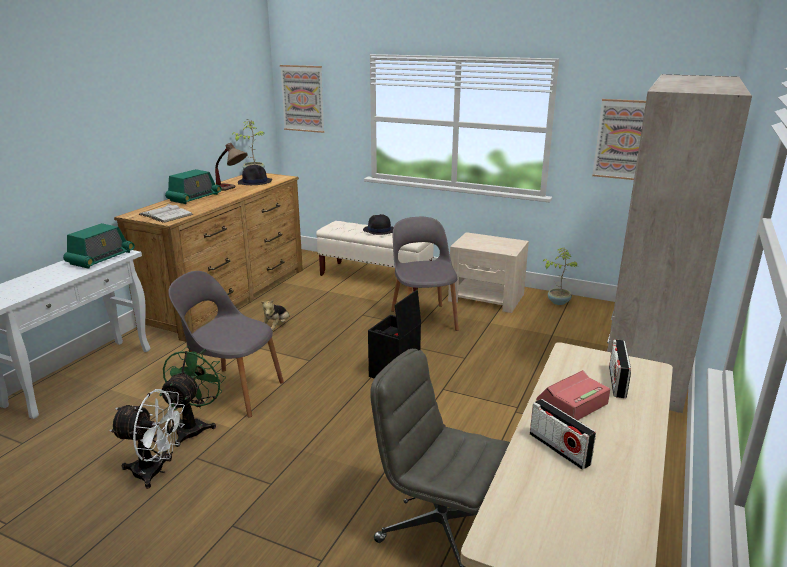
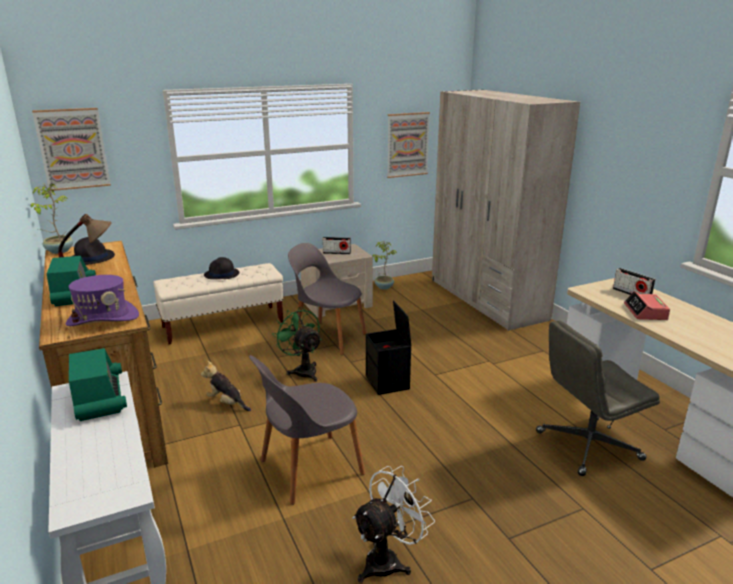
camera: 50 degrees left, 0 degrees up
white book [138,204,193,223] -> purple hat [66,275,139,326]
green fan [159,346,226,447] -> green fan moved to [272,307,322,382]
plush toy [262,300,289,331] -> plush toy turned 150 degrees clockwise [201,361,251,411]
radio [530,399,596,470] -> radio moved to [322,237,351,254]

